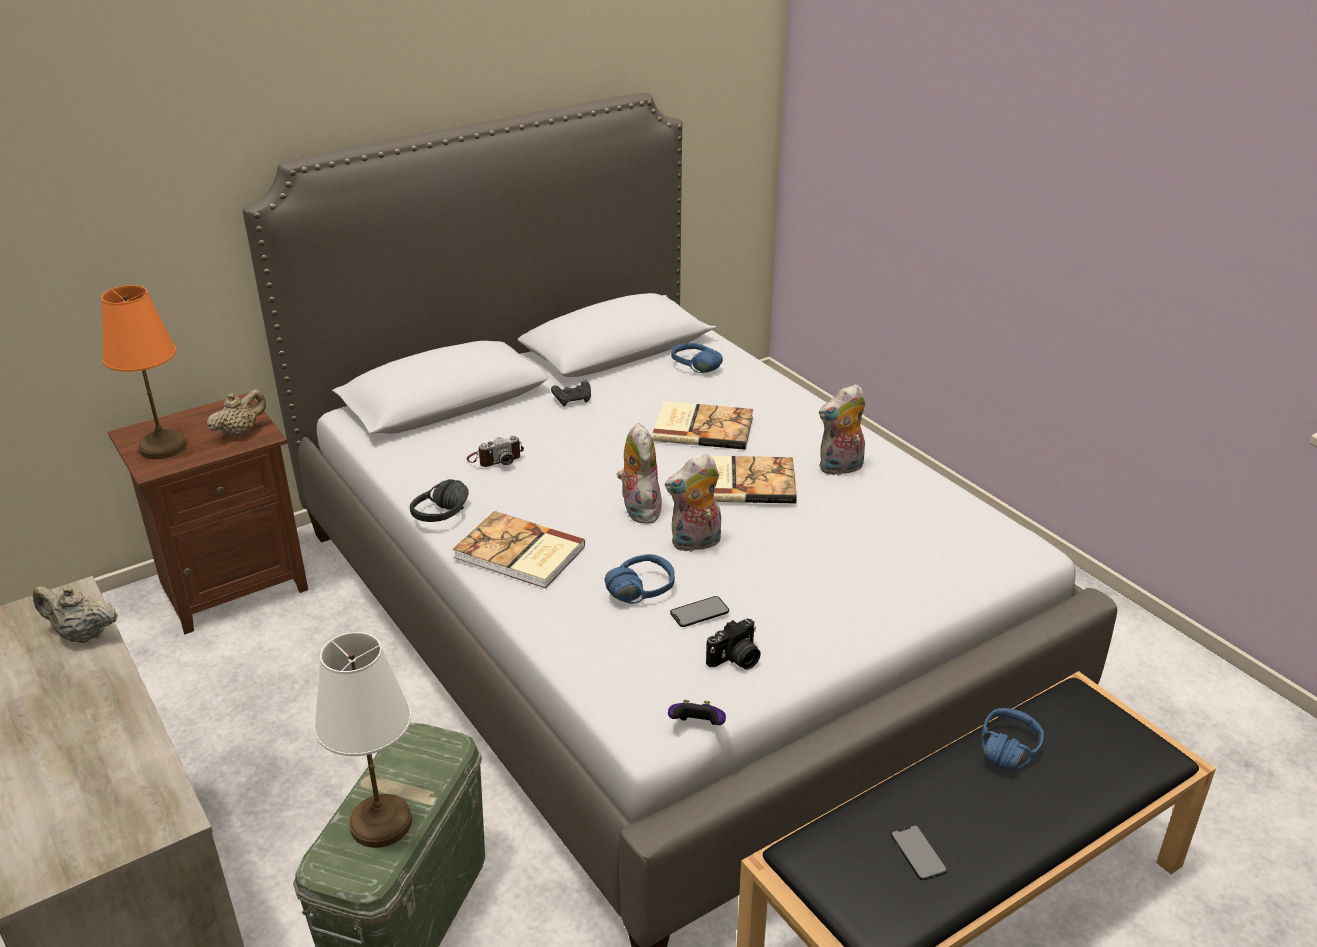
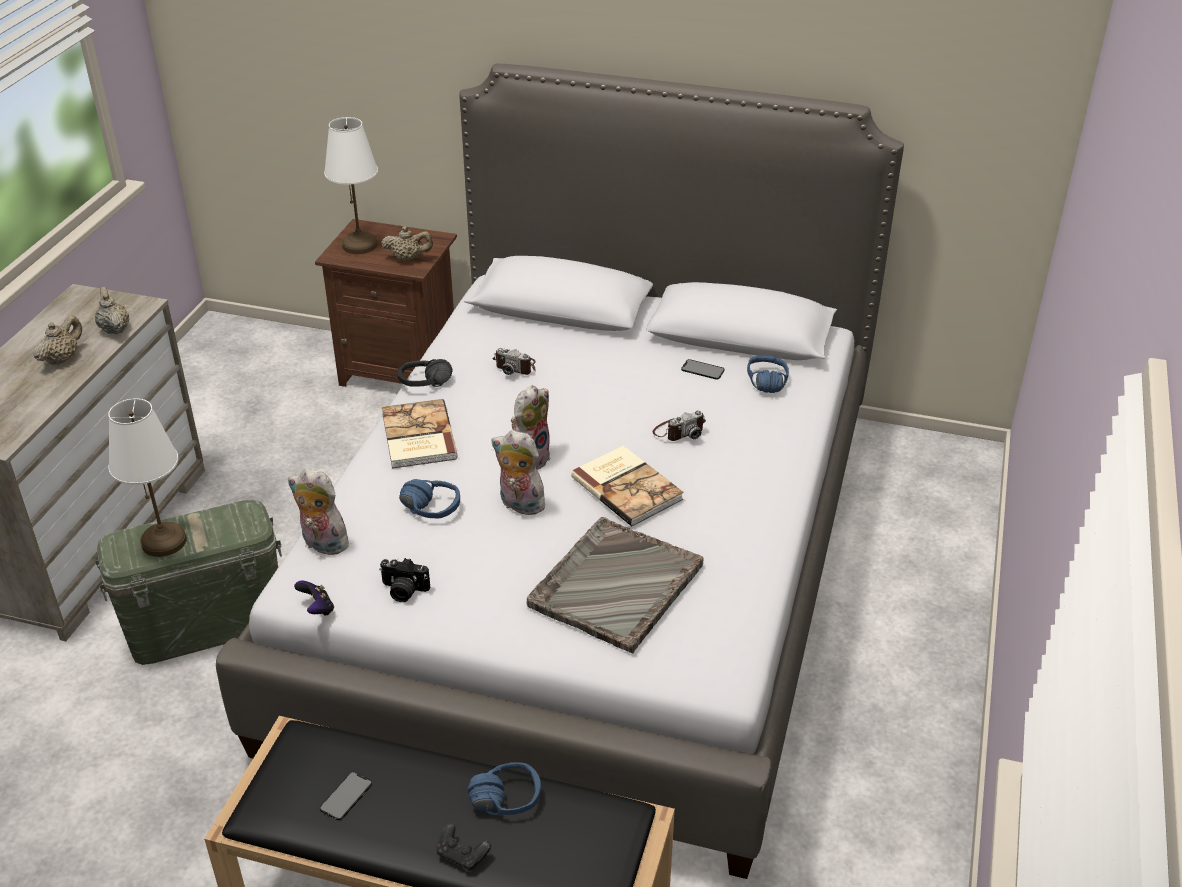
camera: 50 degrees right, 5 degrees up
orange table lamp [101,285,187,459] -> white table lamp [324,117,378,254]
black game controller [551,380,591,406] -> black game controller moved to [436,823,491,871]
book [652,401,753,450] -> camera [653,410,706,441]
phone [670,596,729,627] -> phone moved to [681,359,725,380]
plush toy [819,384,865,475] -> plush toy moved to [288,469,351,555]
none -> beige teapot [33,315,82,365]
none -> grey tray [527,517,704,654]

